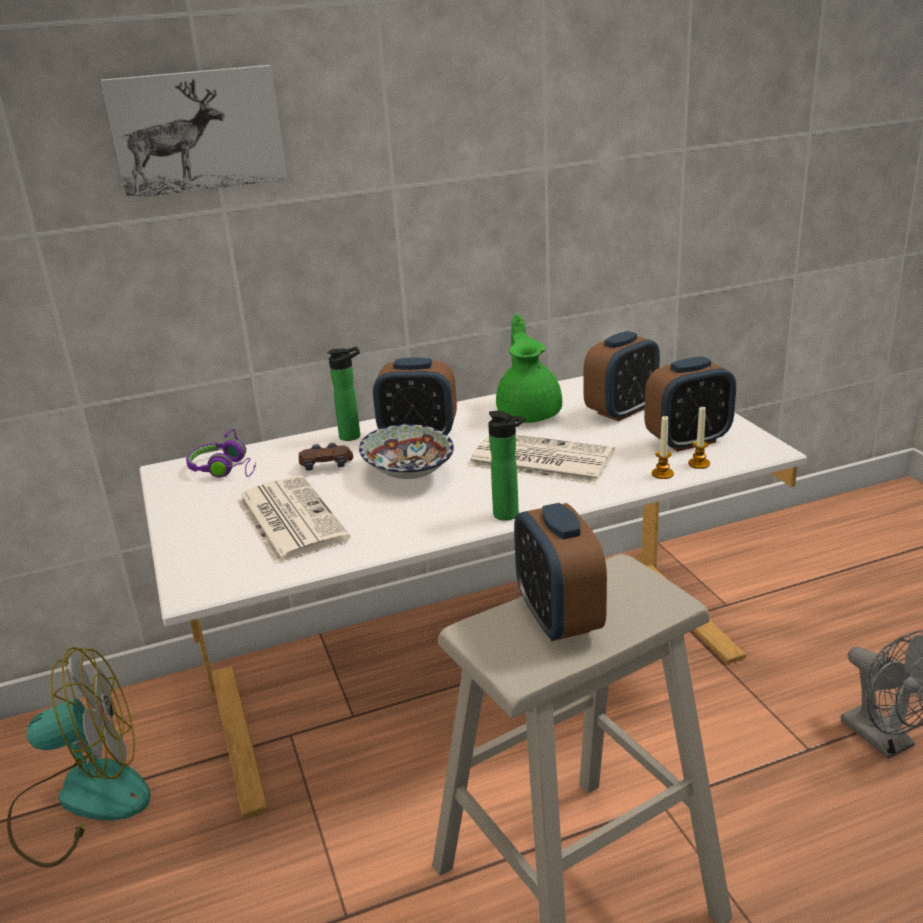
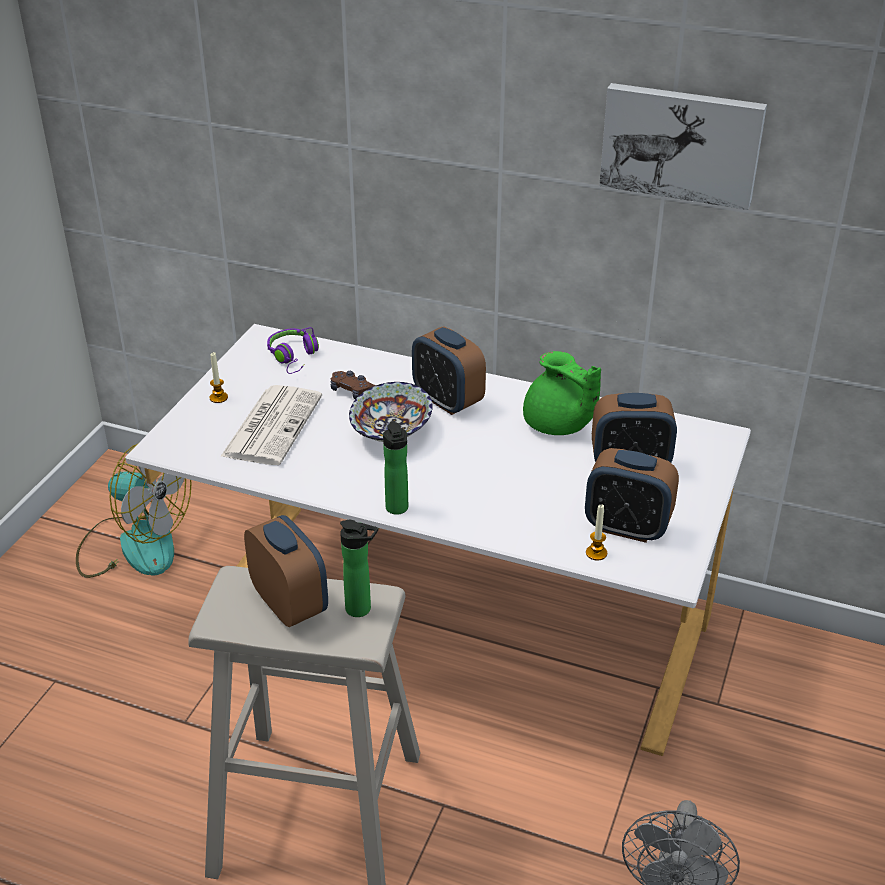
camera: 40 degrees right, 10 degrees up
picture [101,65,287,199] -> picture moved to [599,83,767,210]
bottle [327,347,360,441] -> bottle moved to [340,520,378,617]
newspaper [468,435,615,485] -> none
green teapot [496,315,562,423] -> green teapot turned 105 degrees clockwise [523,351,601,435]
alarm clock [514,503,607,641] -> alarm clock turned 120 degrees clockwise [244,515,328,627]
candle [652,416,674,479] -> candle moved to [210,352,228,403]

